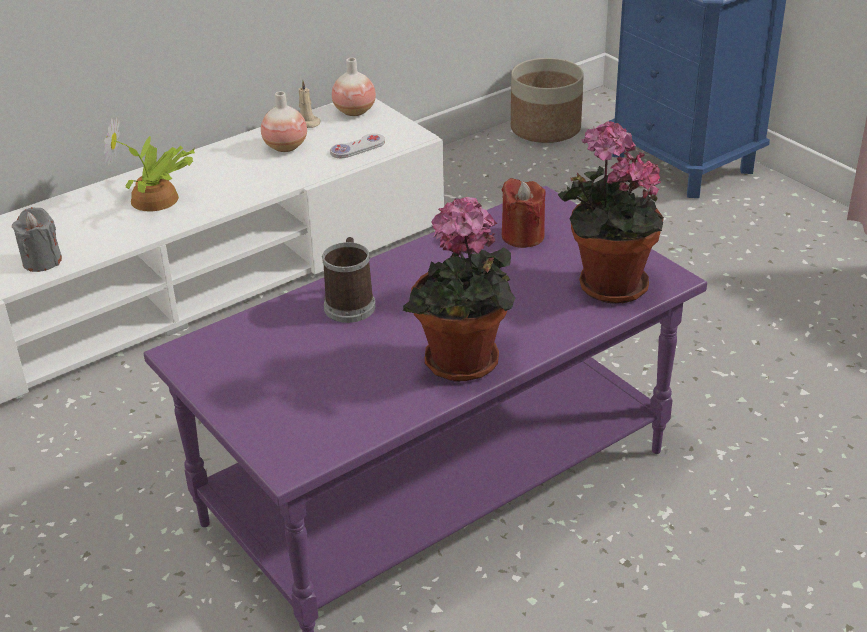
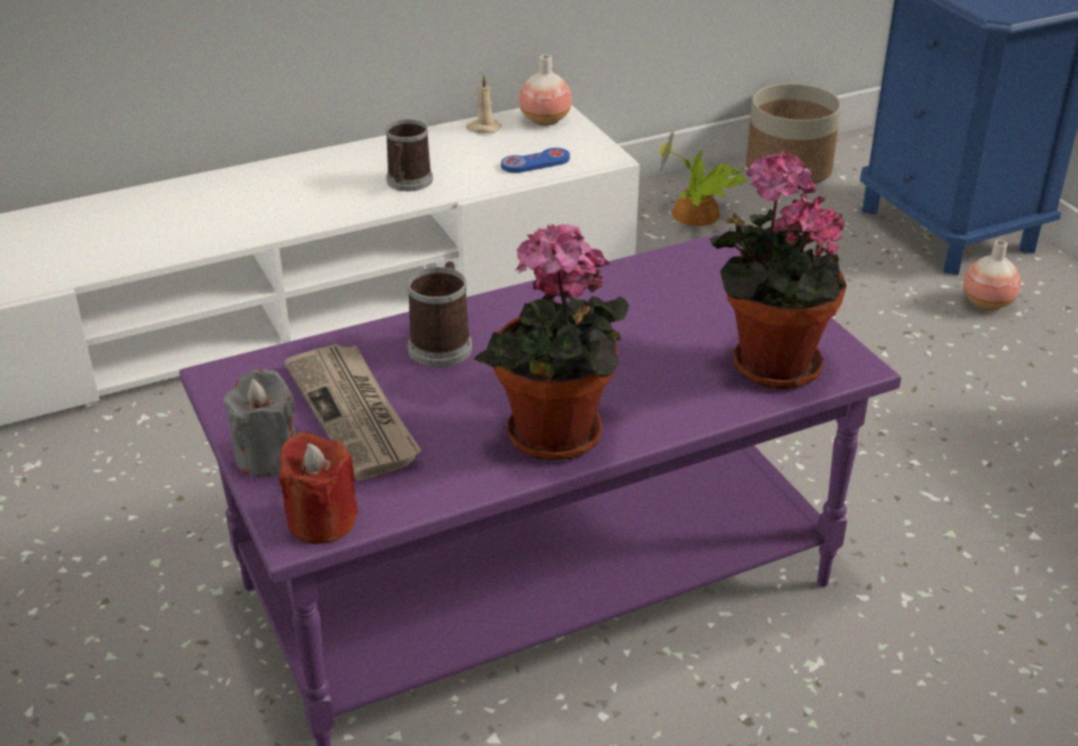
camera: 10 degrees right, 0 degrees up
grey candle [12,207,62,272] -> grey candle moved to [223,369,296,477]
potted plant [104,117,195,211] -> potted plant moved to [660,127,747,226]
vase [261,91,307,152] -> vase moved to [963,240,1021,310]
white game controller [330,133,385,158] -> blue game controller [501,148,570,173]
red candle [502,178,546,248] -> red candle moved to [279,432,358,544]
none -> newspaper [284,344,421,481]
none -> mug [386,119,433,191]

